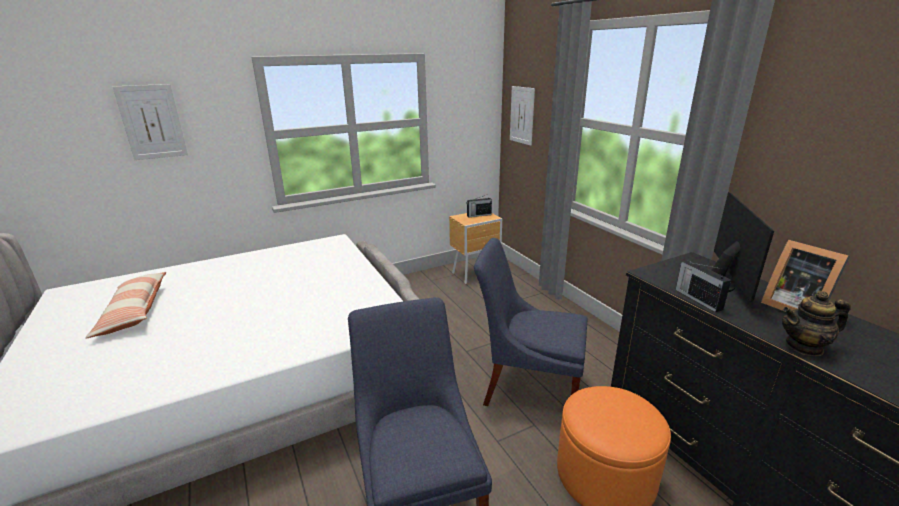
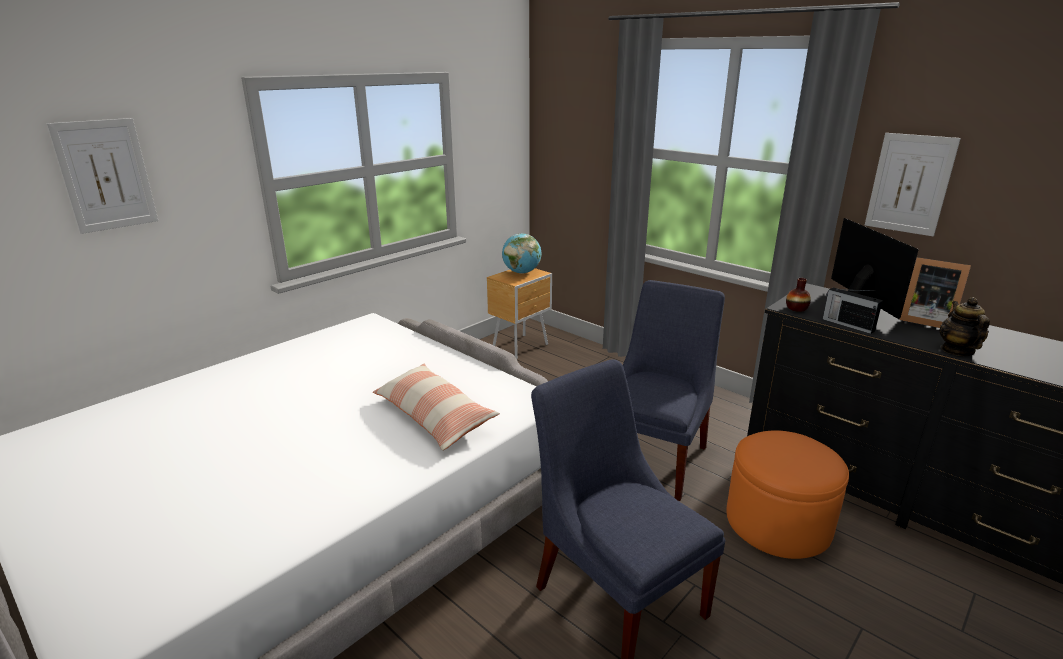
camera: 20 degrees left, 0 degrees up
pillow [86,272,166,338] -> pillow moved to [373,363,500,451]
radio [466,195,492,217] -> globe [502,233,542,274]
blue chair [474,238,588,406] -> blue chair turned 120 degrees clockwise [623,280,725,501]
picture [510,86,535,146] -> picture moved to [865,133,961,236]
teapot [782,291,851,356] -> teapot turned 120 degrees clockwise [939,297,990,356]
none -> vase [786,278,811,312]

